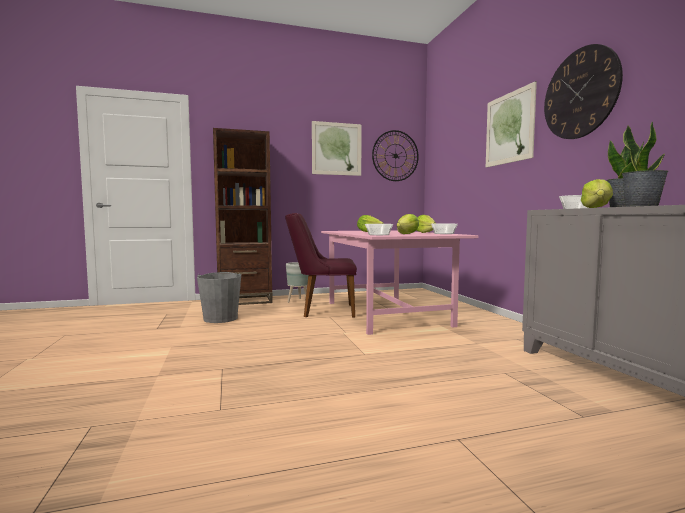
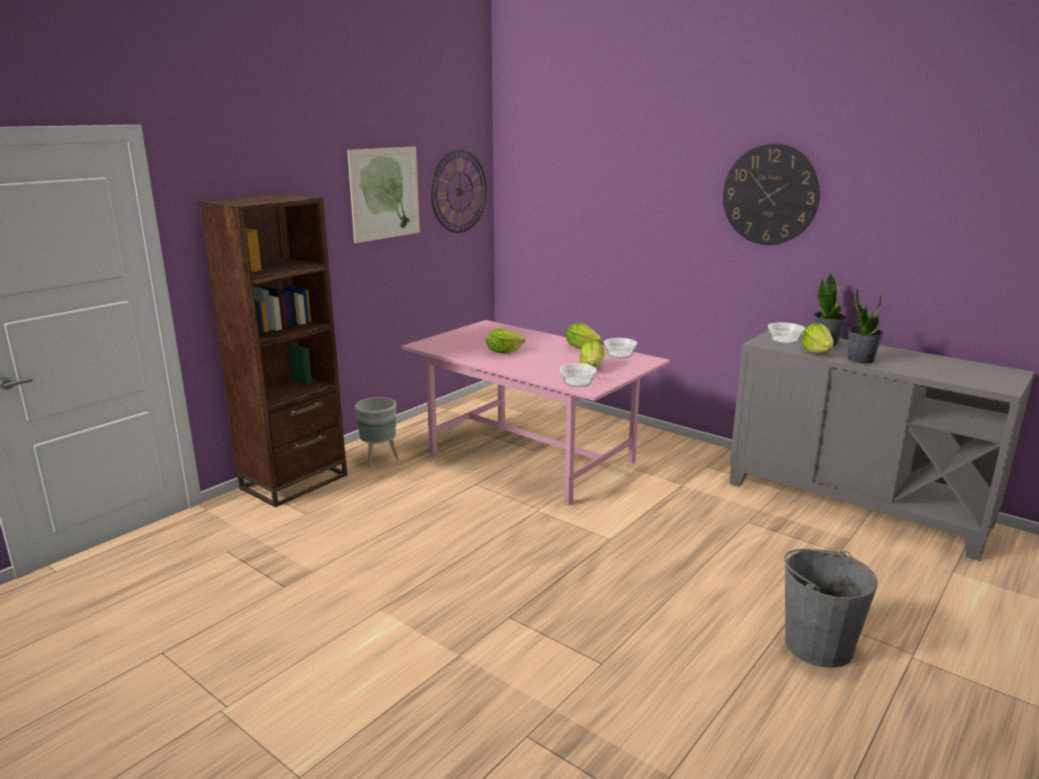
camera: 35 degrees left, 15 degrees up
grey bucket [197,272,242,323] -> grey bucket moved to [784,549,878,668]
purple chair [285,213,357,318] -> none
picture [486,81,537,168] -> none

